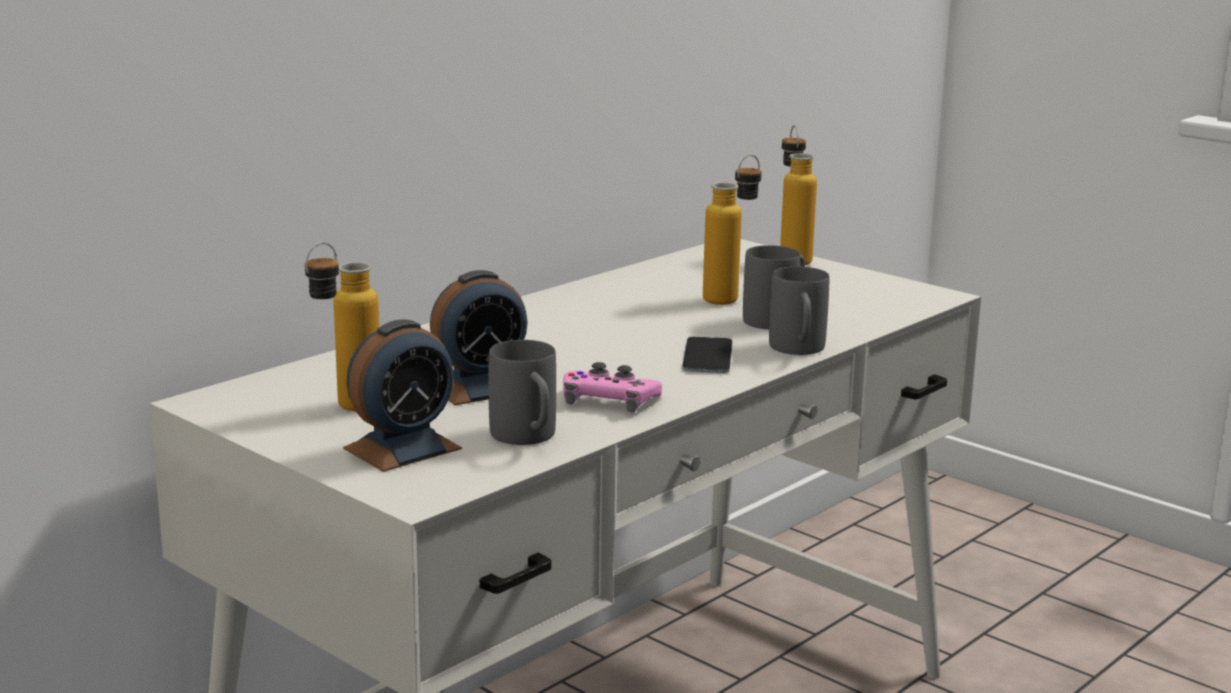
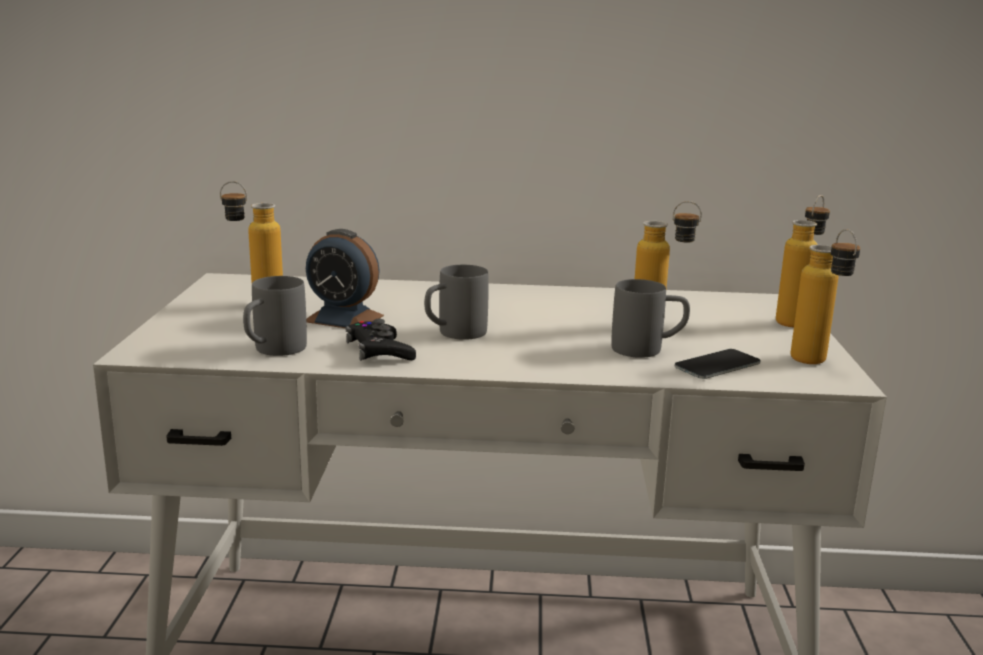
camera: 50 degrees right, 0 degrees up
alarm clock [343,320,462,472] -> none
pink game controller [563,362,662,412] -> black game controller [345,319,416,361]
phone [682,337,732,373] -> phone moved to [675,349,760,379]
grey mug [769,266,829,355] -> grey mug moved to [424,265,489,340]
none -> bottle [790,229,860,364]

